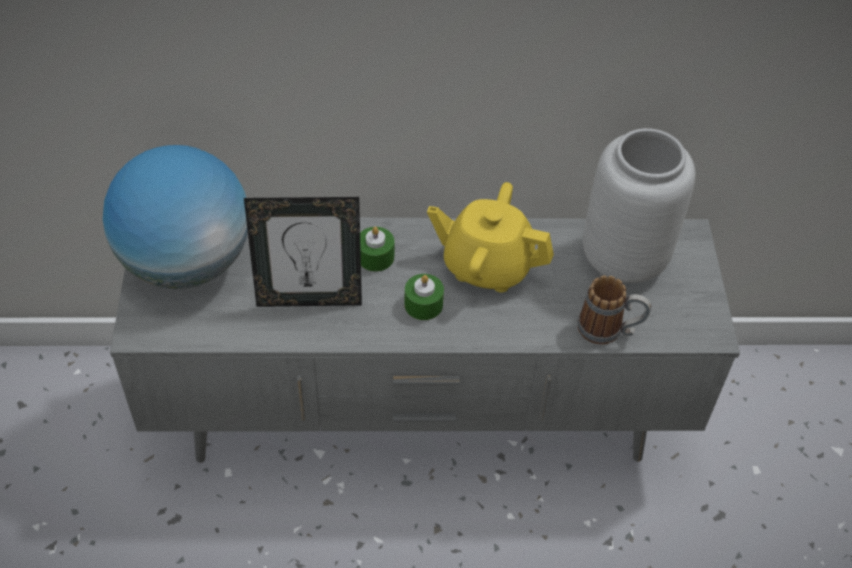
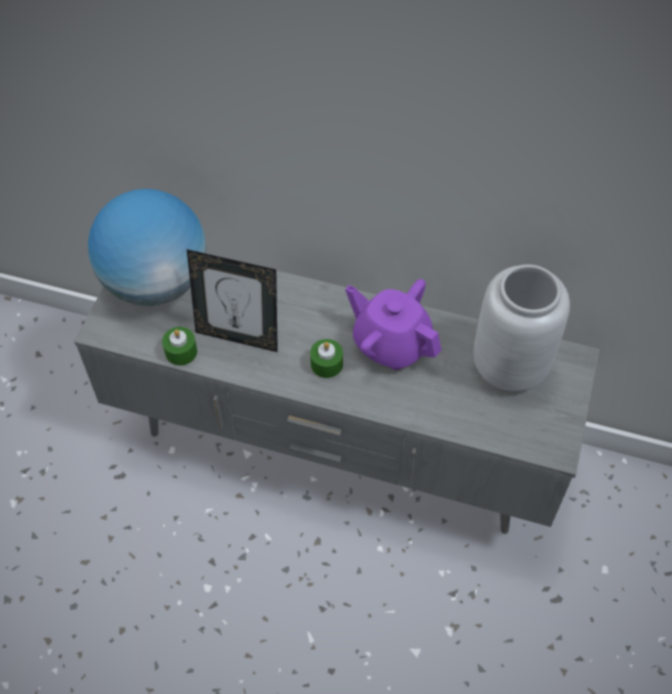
camera: 20 degrees right, 5 degrees up
green candle [360,227,394,272] -> green candle moved to [162,327,197,366]
yellow teapot [427,182,554,293] -> purple teapot [345,279,442,370]
mug [577,275,651,344] -> none

